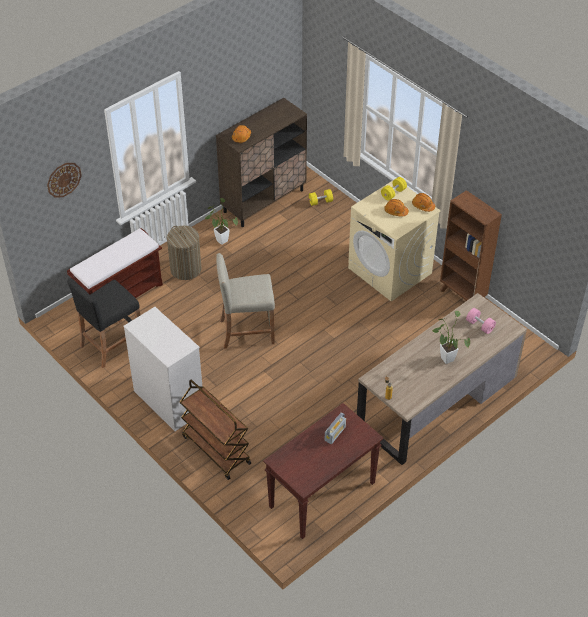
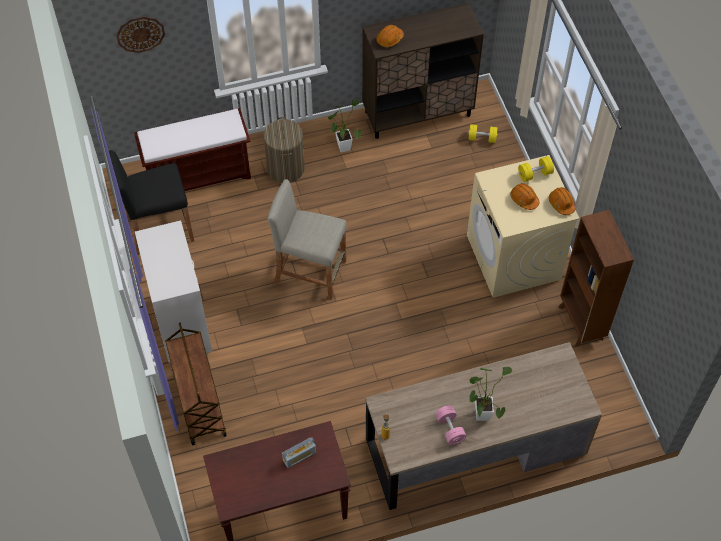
camera: 25 degrees right, 10 degrees up
pink dumbbell [466,308,496,334] -> pink dumbbell moved to [435,405,467,445]

